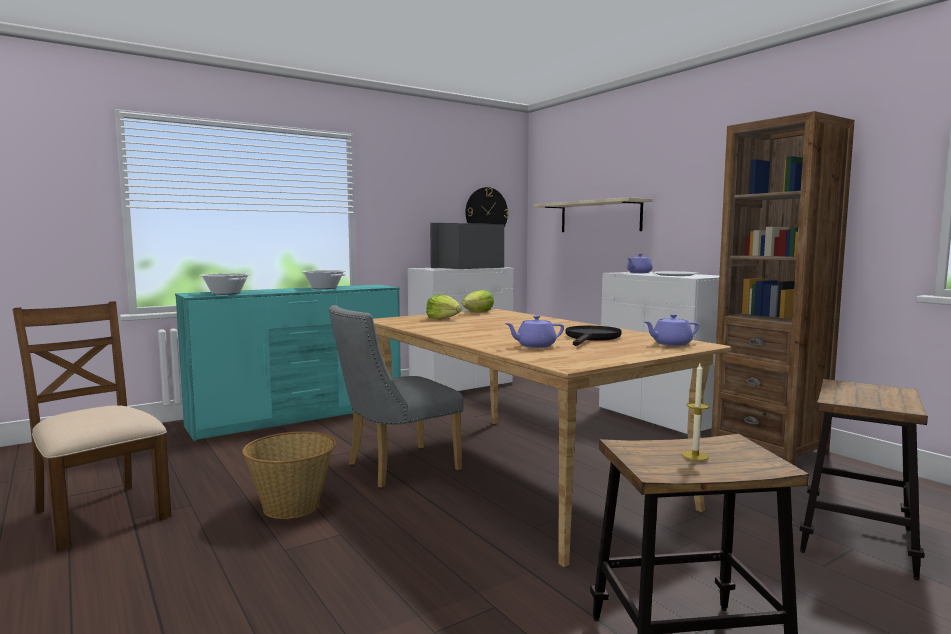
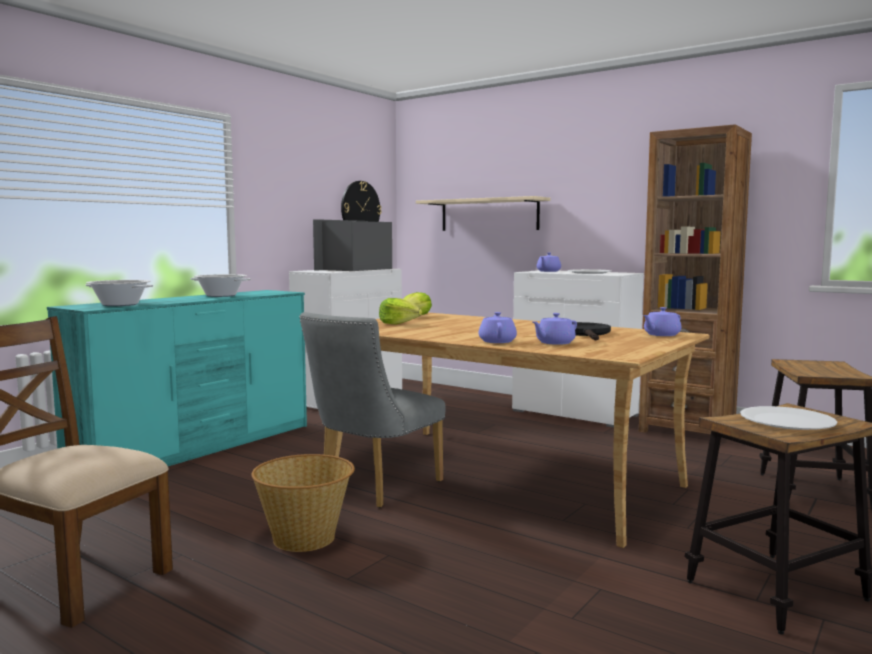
camera: 20 degrees left, 0 degrees up
candle [682,363,709,461] -> white plate [740,406,837,430]
none -> purple teapot [479,312,517,343]

